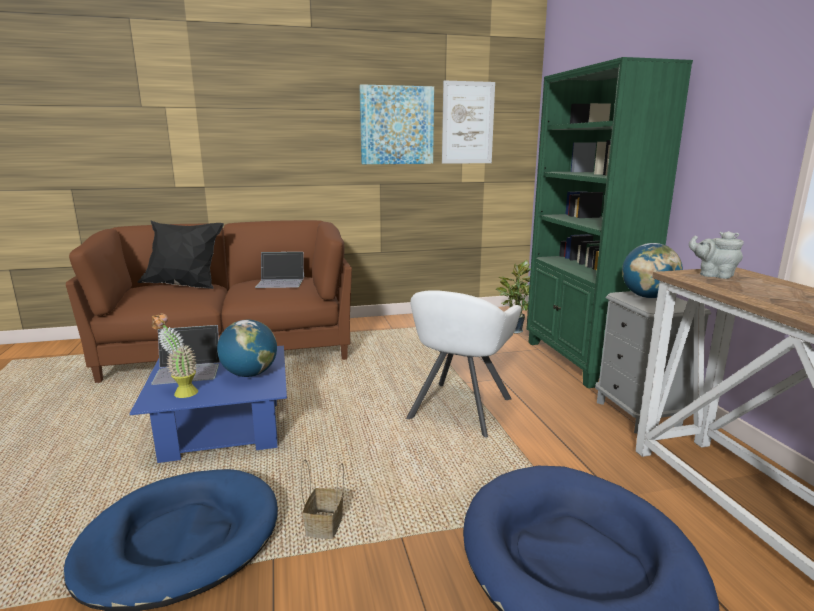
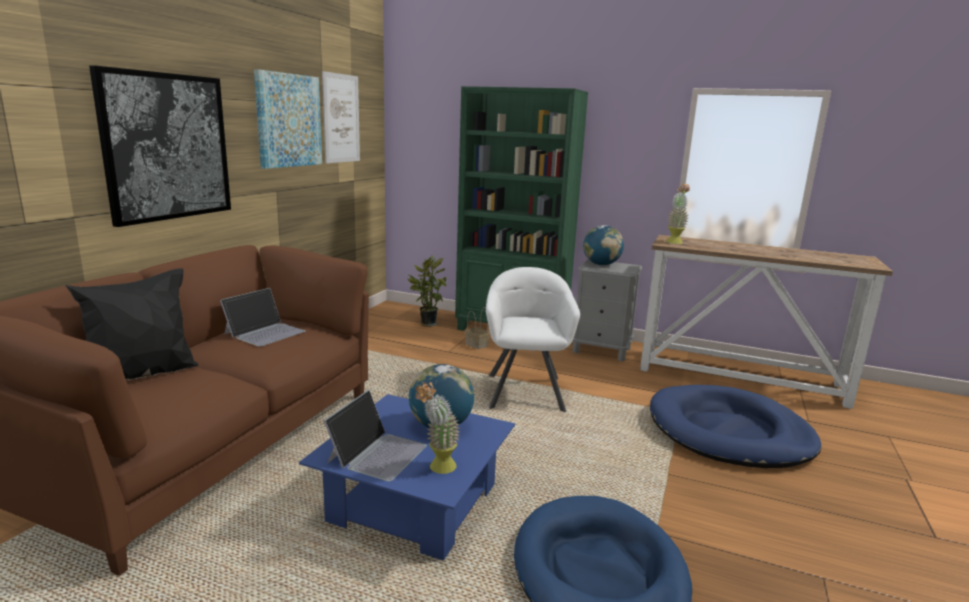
camera: 55 degrees left, 0 degrees up
basket [301,460,344,539] -> basket moved to [465,307,490,349]
white armchair [406,290,521,438] -> white armchair turned 150 degrees counterclockwise [486,267,580,412]
grey teapot [689,231,744,279] -> potted plant [666,183,690,244]
none -> picture [89,65,231,227]

